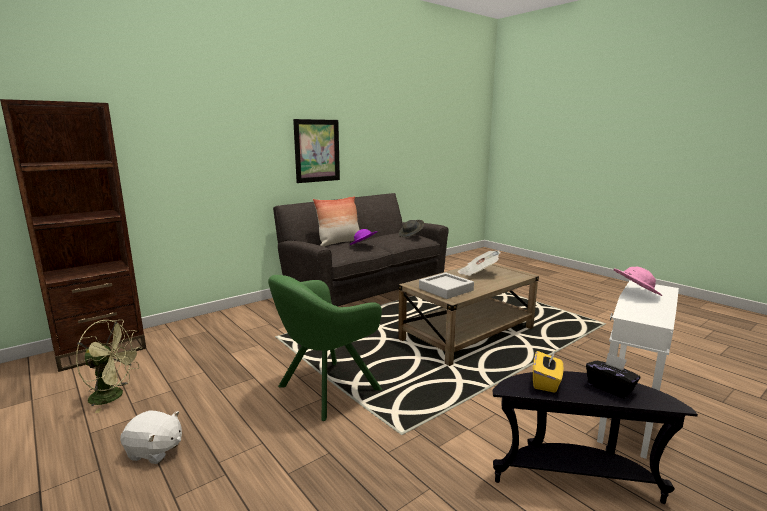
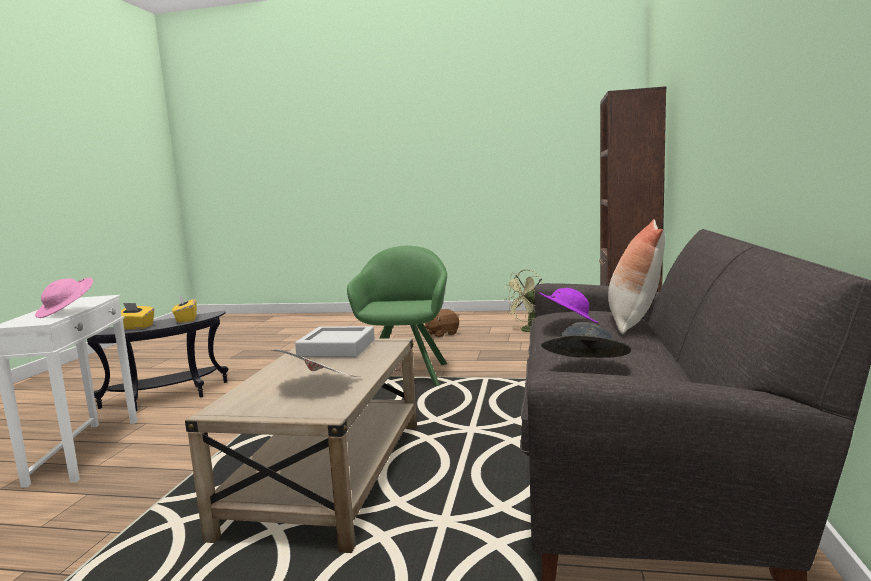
camera: 140 degrees right, 5 degrees down
white plush toy [120,411,182,464] -> brown plush toy [424,309,459,337]
picture [293,119,340,183] -> none
black tissue box [586,353,640,398] -> yellow tissue box [121,303,154,329]

